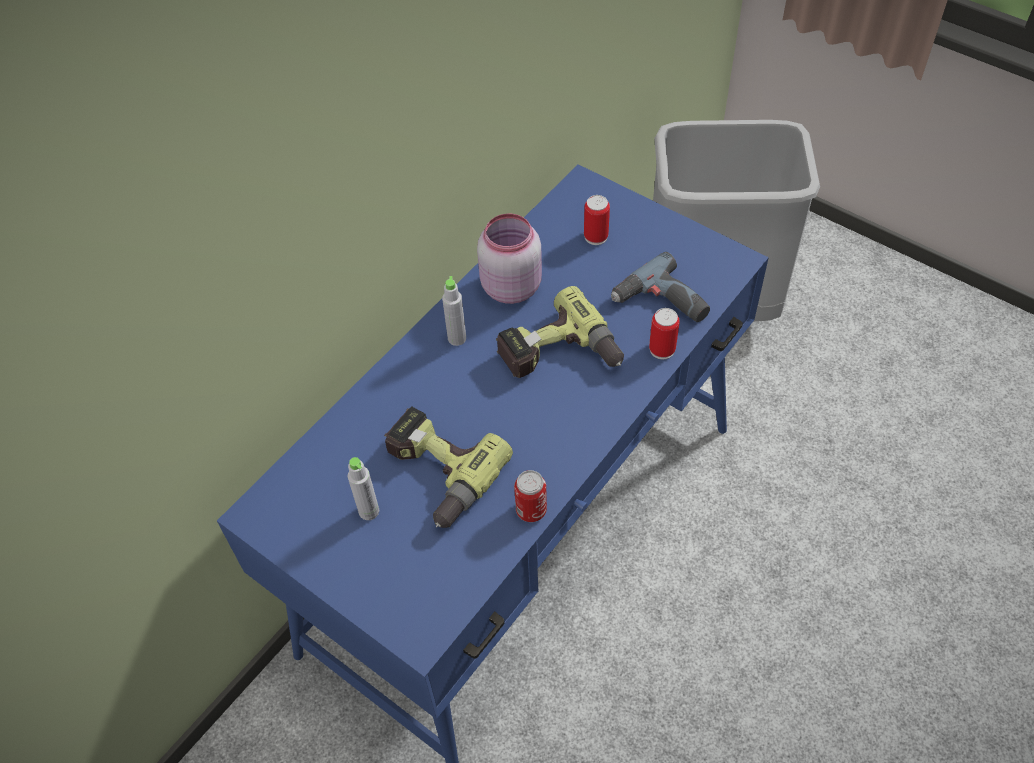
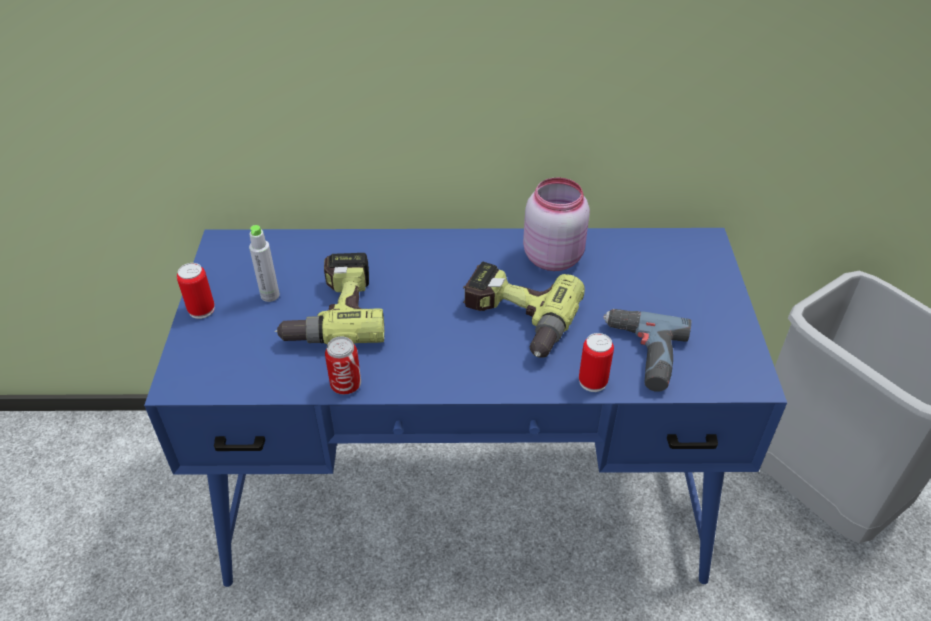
camera: 50 degrees right, 10 degrees down
grey bottle [442,276,466,346] -> none
can [584,195,610,245] -> can moved to [177,263,215,319]

